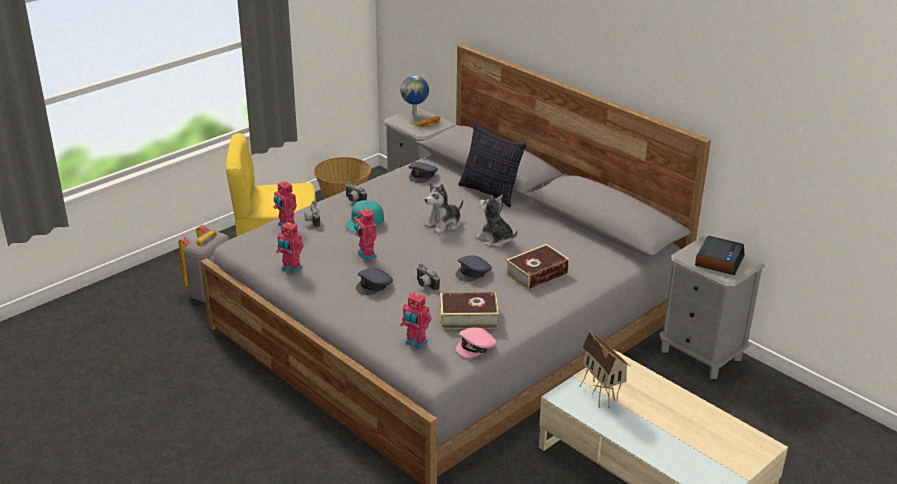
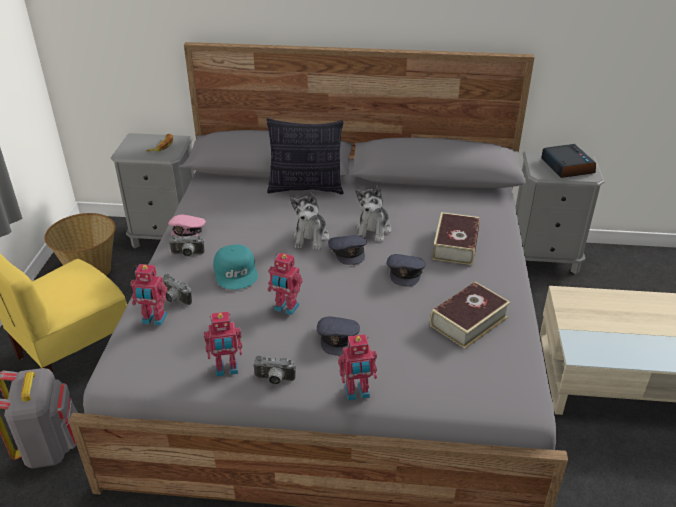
camera: 40 degrees left, 5 degrees up
globe [400,76,429,117] -> none
toy robot [401,293,432,349] -> toy robot moved to [338,334,377,401]
grey cap [409,162,438,183] -> grey cap moved to [328,235,367,265]
camera [416,264,440,291] -> camera moved to [253,356,296,385]
pink cap [456,327,496,358] -> pink cap moved to [168,215,206,237]
plush toy [475,194,518,247] -> plush toy turned 75 degrees counterclockwise [355,185,391,242]
toy house [580,330,630,408] -> none

